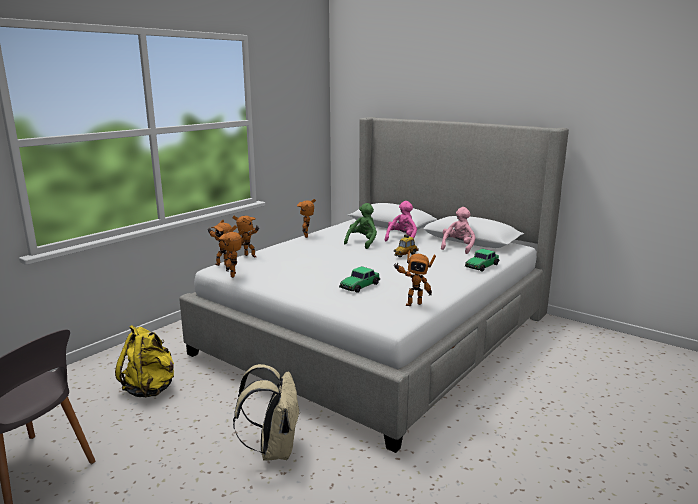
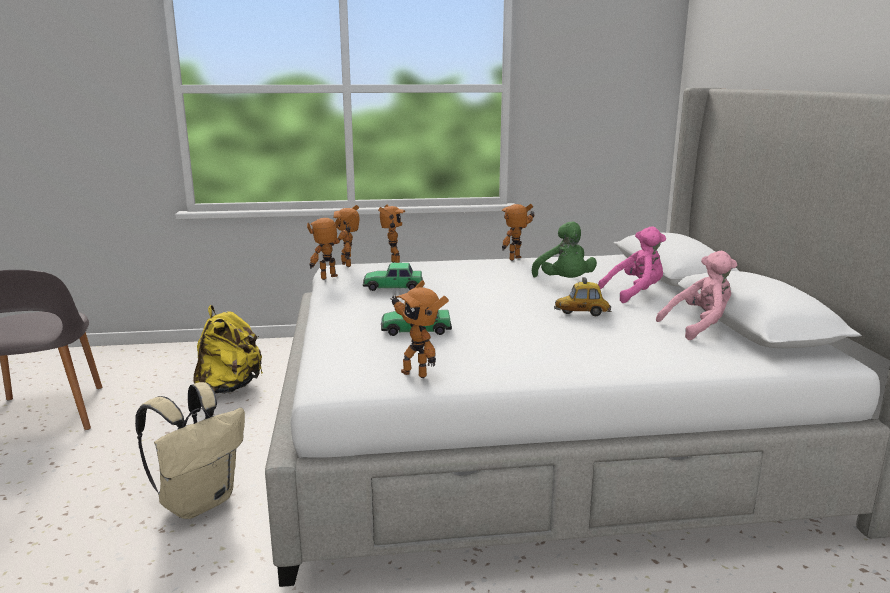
camera: 45 degrees right, 0 degrees up
green plush toy [344,203,377,249] -> green plush toy turned 90 degrees clockwise [532,221,597,278]
toy car [465,249,499,272] -> toy car moved to [363,263,423,291]

